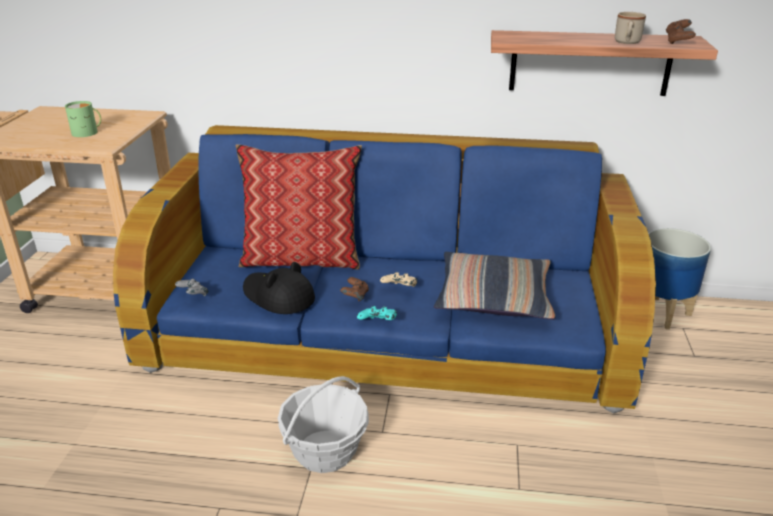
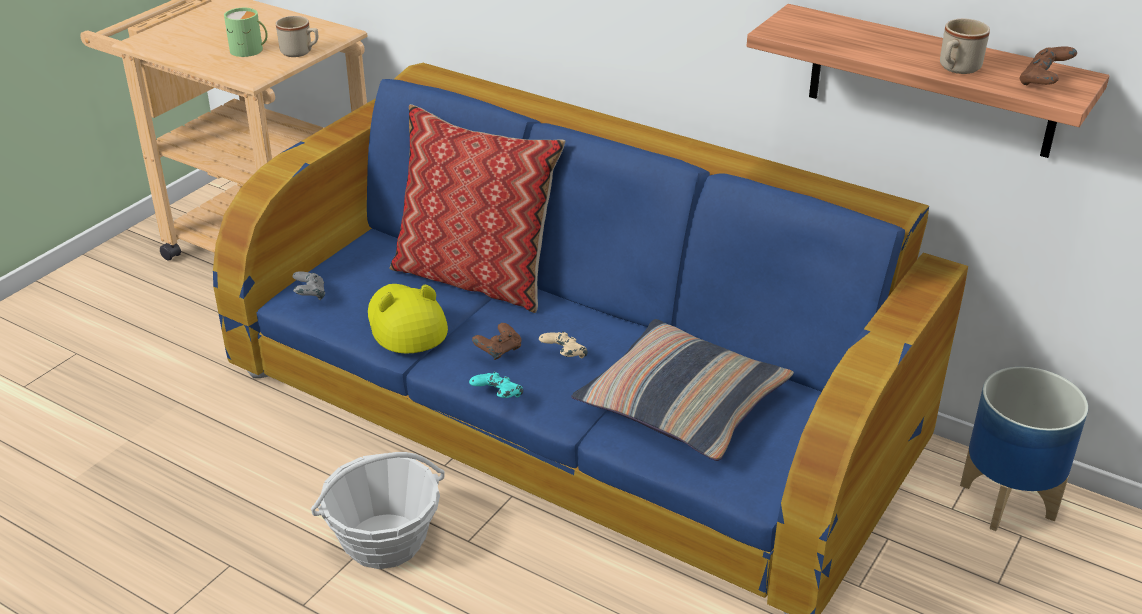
camera: 25 degrees right, 5 degrees up
black hat [243,262,315,314] -> yellow hat [368,284,448,354]
none -> beige mug [276,16,318,57]

